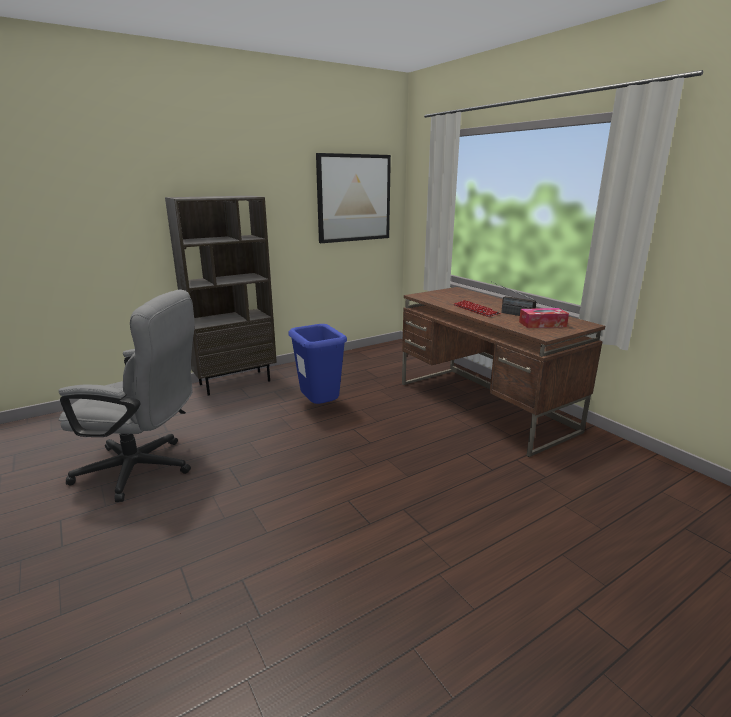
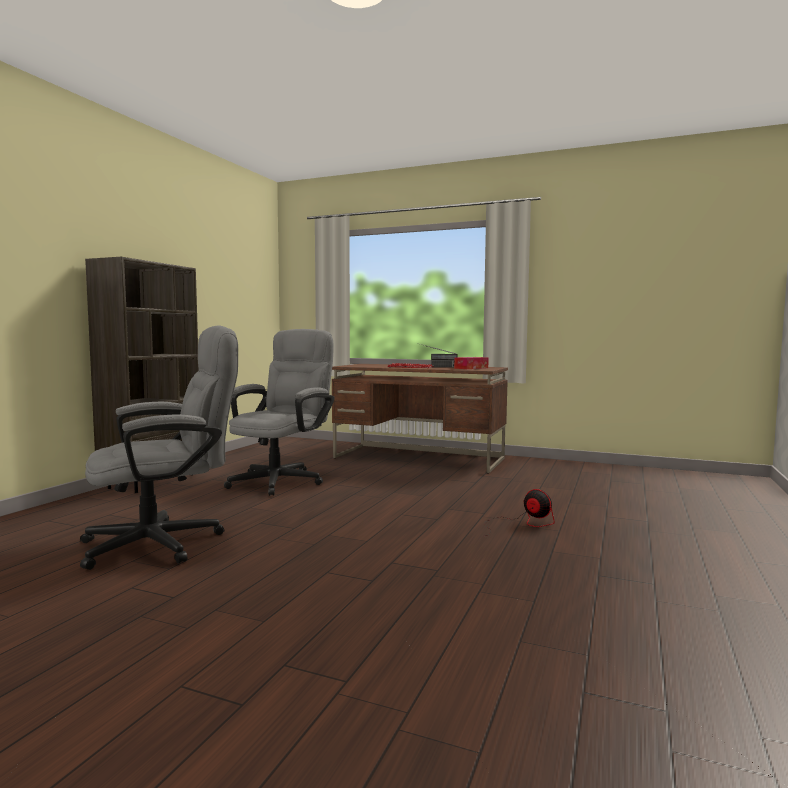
camera: 35 degrees left, 15 degrees down
blue trash can [289,324,347,404] -> grey office chair [224,329,335,496]
picture [316,153,391,243] -> none
none -> fan [484,489,555,536]

